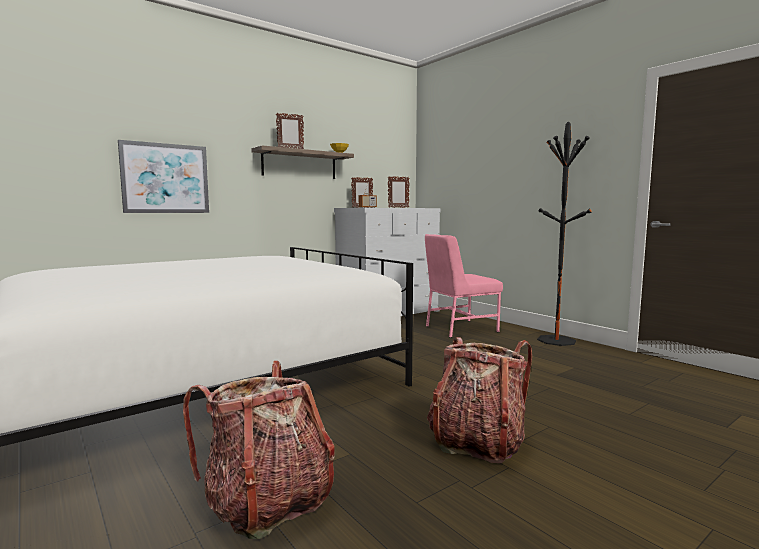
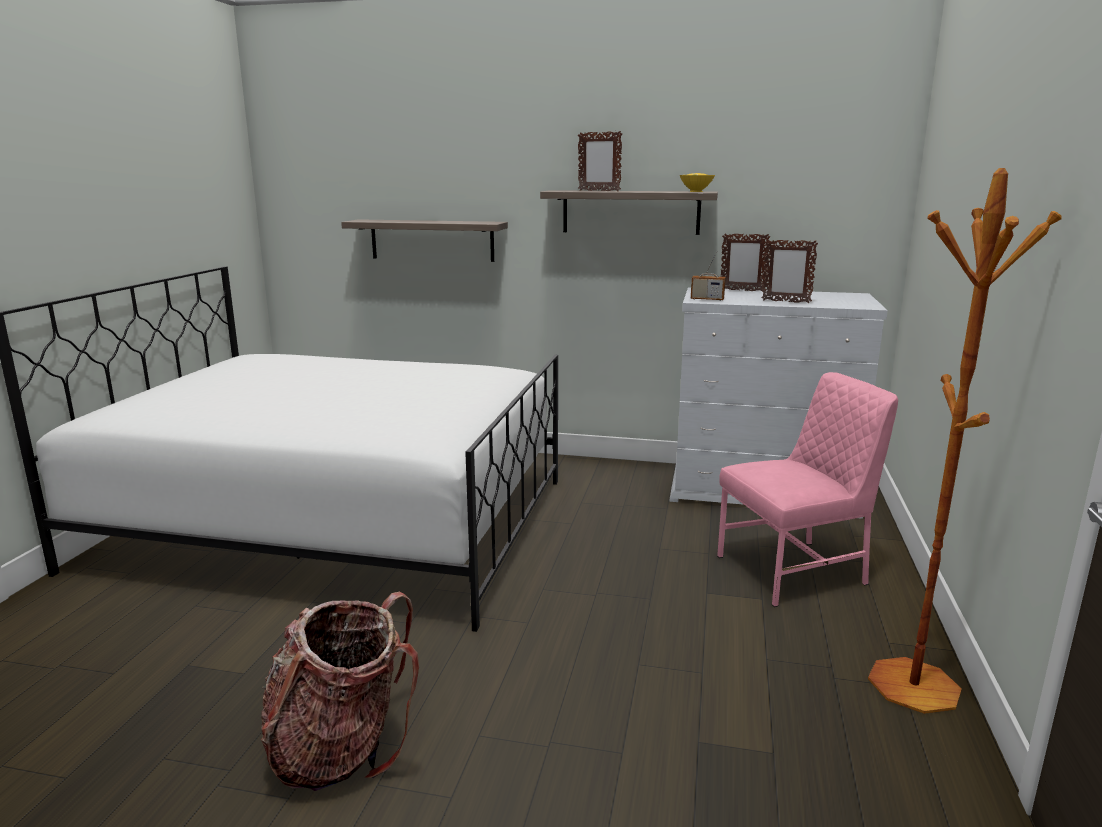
camera: 50 degrees right, 10 degrees up
picture [118,140,209,213] -> shelf [341,219,508,262]
backpack [183,361,335,539] -> none
pink chair [425,234,503,338] -> pink chair turned 135 degrees clockwise [717,372,898,607]
black clothes rack [537,122,592,346] -> orange clothes rack [868,168,1062,714]

